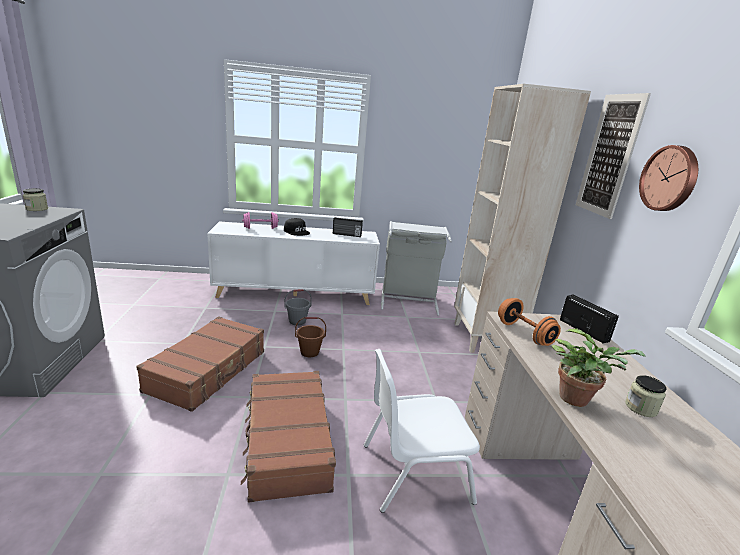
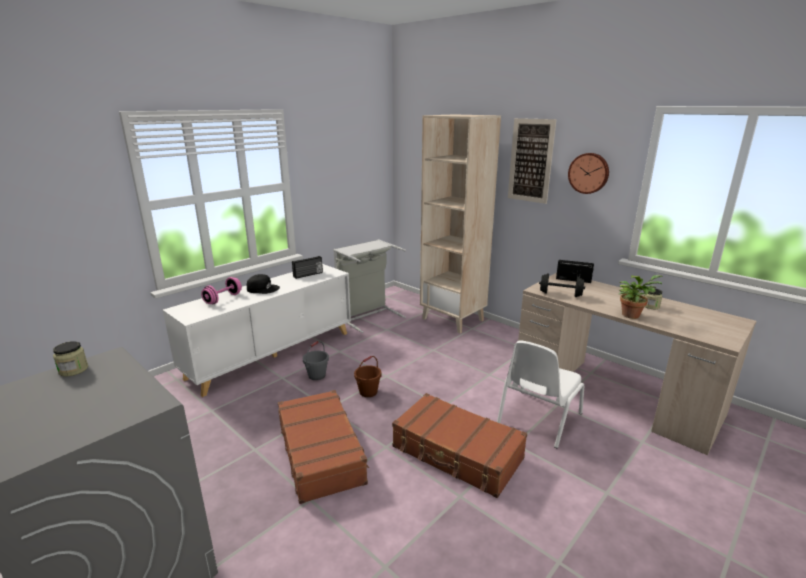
camera: 40 degrees left, 0 degrees up
orange dumbbell [498,298,561,346] -> black dumbbell [539,273,585,297]

